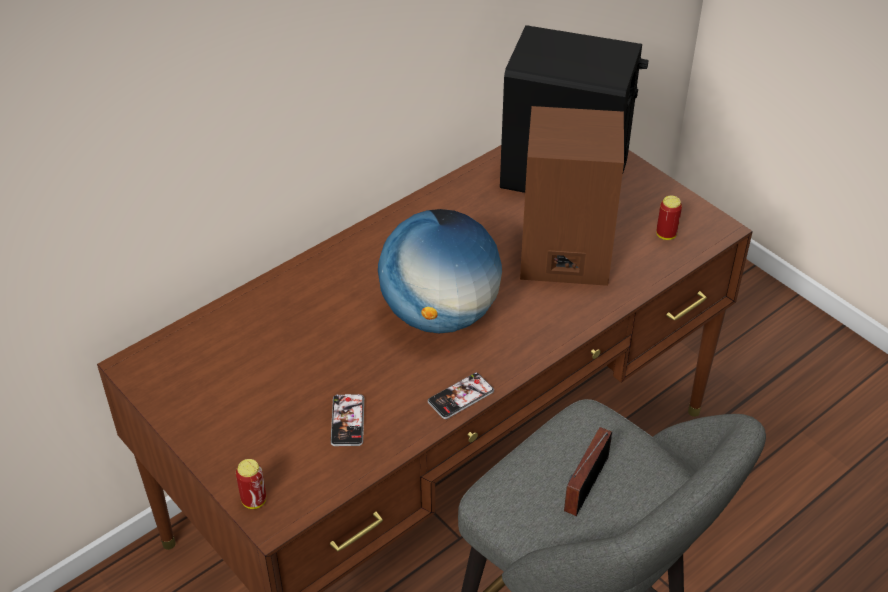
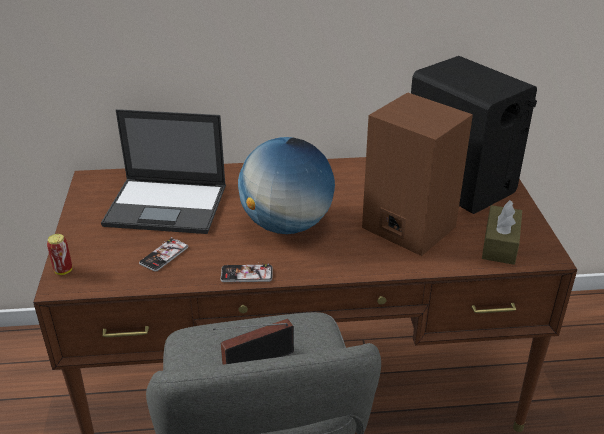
camera: 35 degrees right, 10 degrees down
can [656,196,682,240] -> brown tissue box [482,200,522,265]
none -> laptop [101,109,226,234]

